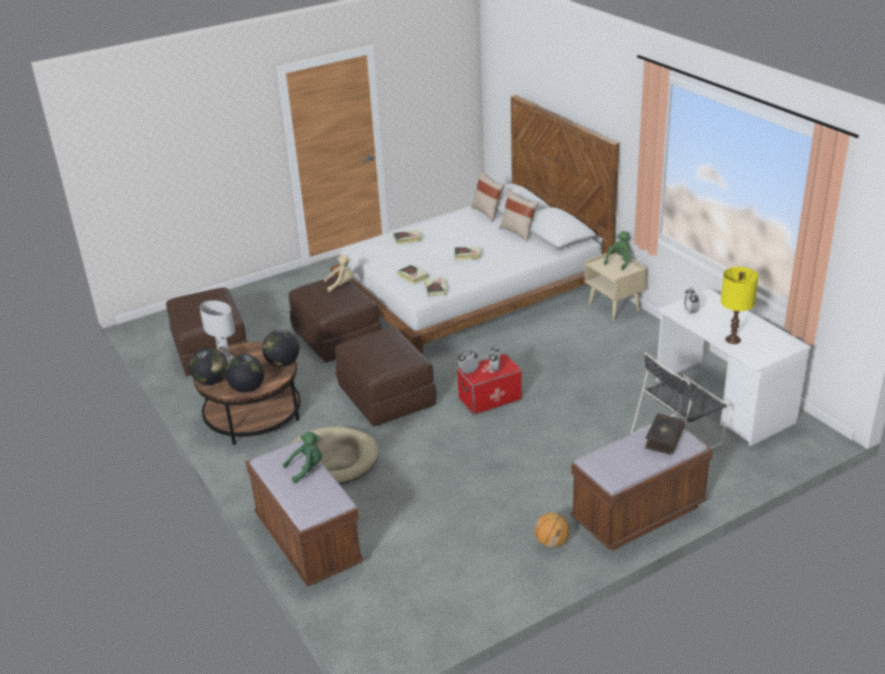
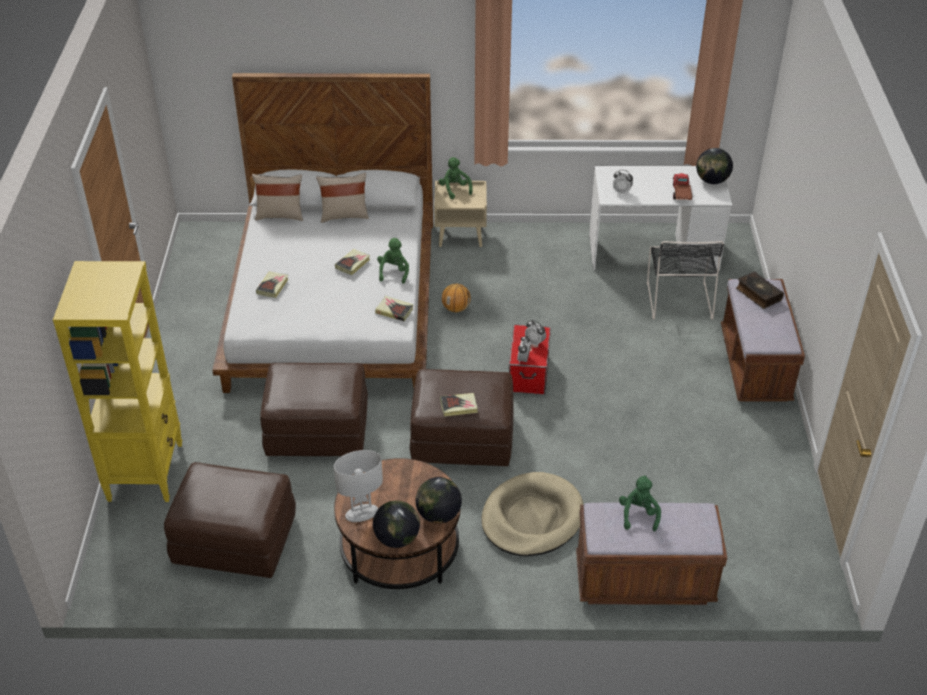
camera: 60 degrees left, 10 degrees up
globe [262,330,299,367] -> globe moved to [696,148,733,184]
beige plush toy [324,255,353,292] -> none
book [397,265,429,284] -> book moved to [440,393,478,416]
basketball [535,512,569,548] -> basketball moved to [442,284,471,312]
yellow table lamp [721,267,758,344] -> toy truck [673,173,692,200]
none -> yellow bookcase [53,261,182,502]
none -> green plush toy [377,238,409,284]

